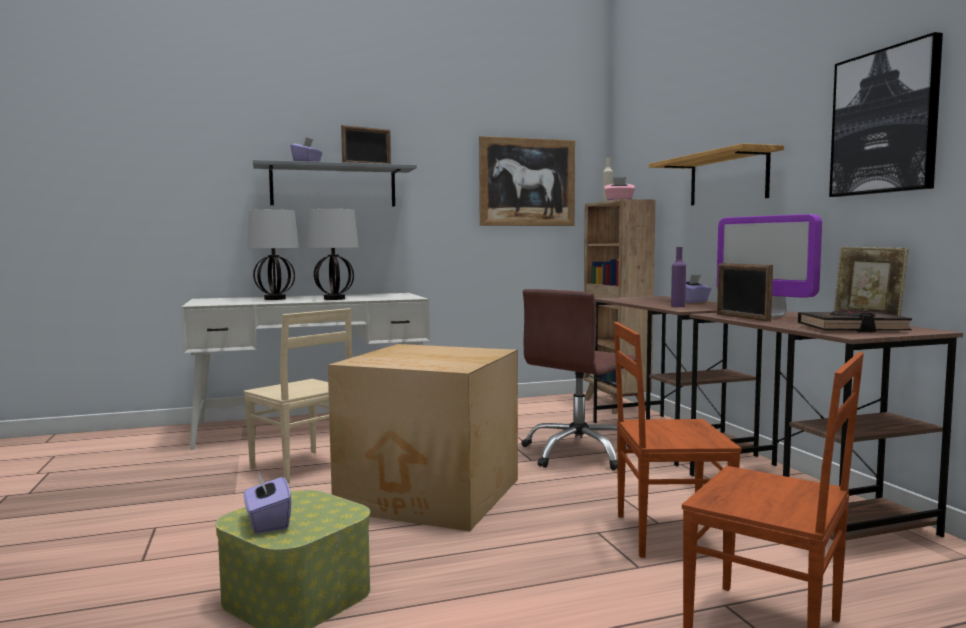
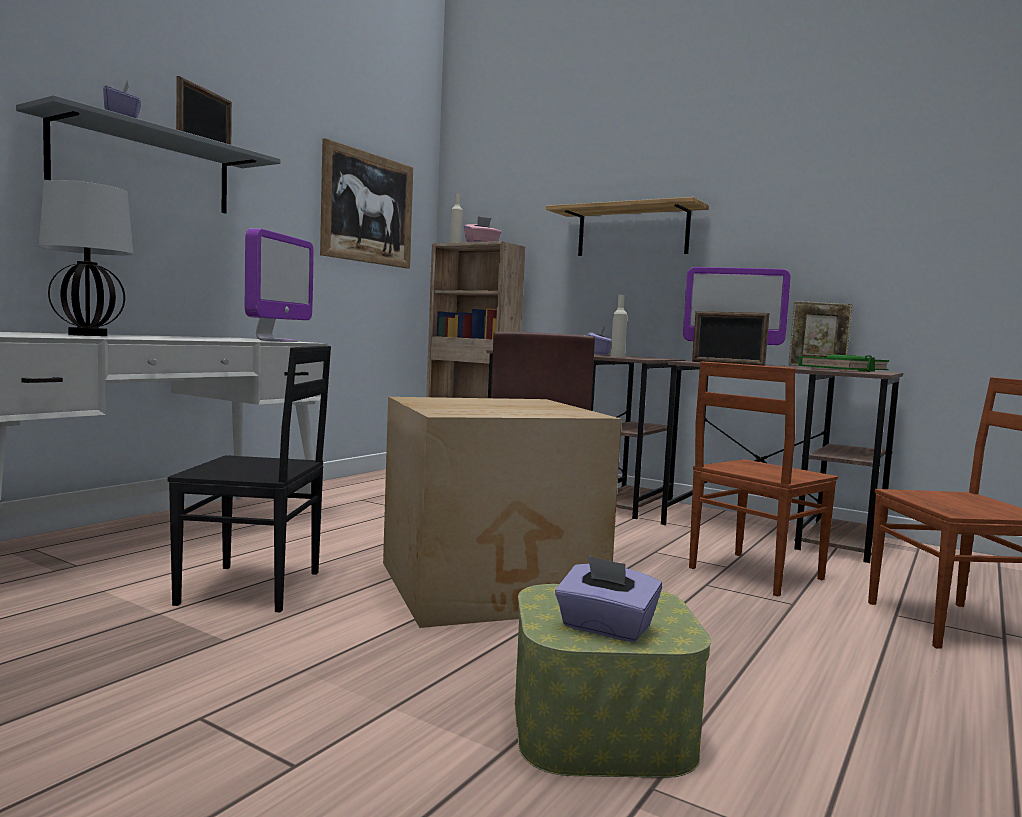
camera: 40 degrees left, 0 degrees up
beige chair [244,308,352,484] -> black chair [168,346,331,612]
table lamp [307,209,359,300] -> none
purple bottle [671,247,686,307] -> beige bottle [611,295,627,357]
black book [798,310,912,332] -> green book [798,354,889,372]
picture [829,32,943,197] -> none
none -> monitor [245,228,314,342]

